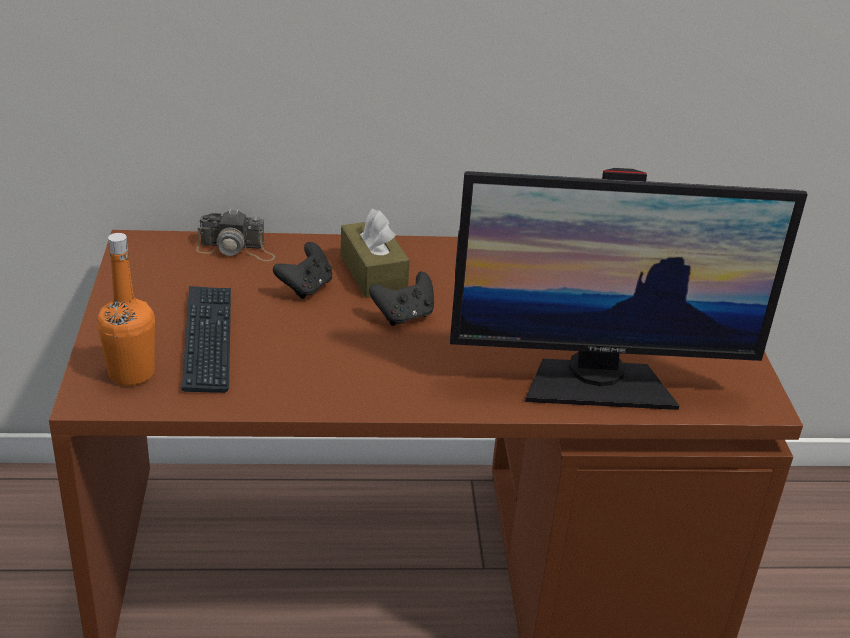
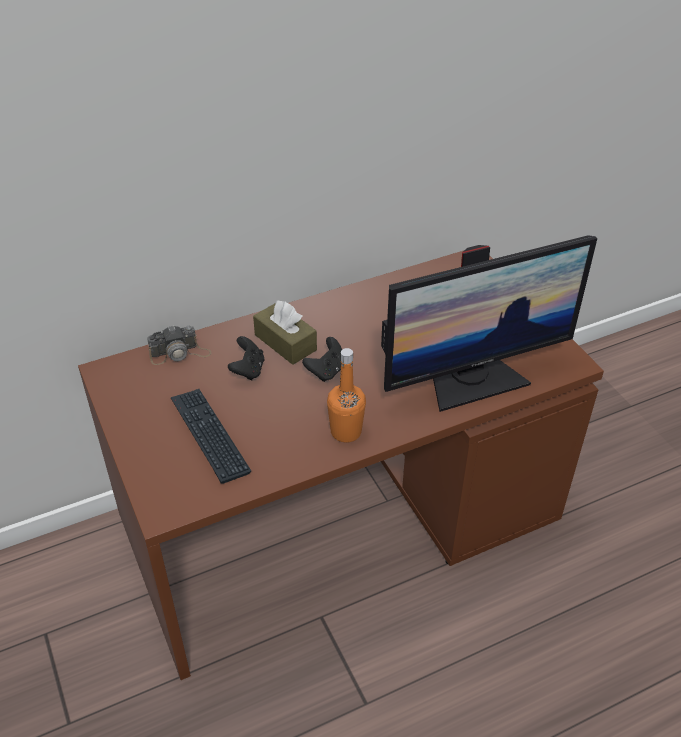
camera: 20 degrees left, 10 degrees up
orange bottle [97,233,155,386] -> orange bottle moved to [327,348,366,443]

